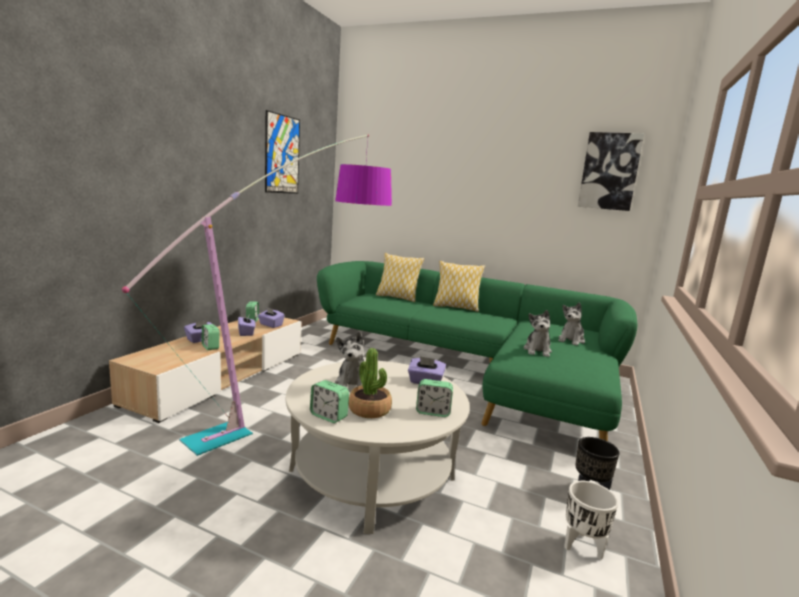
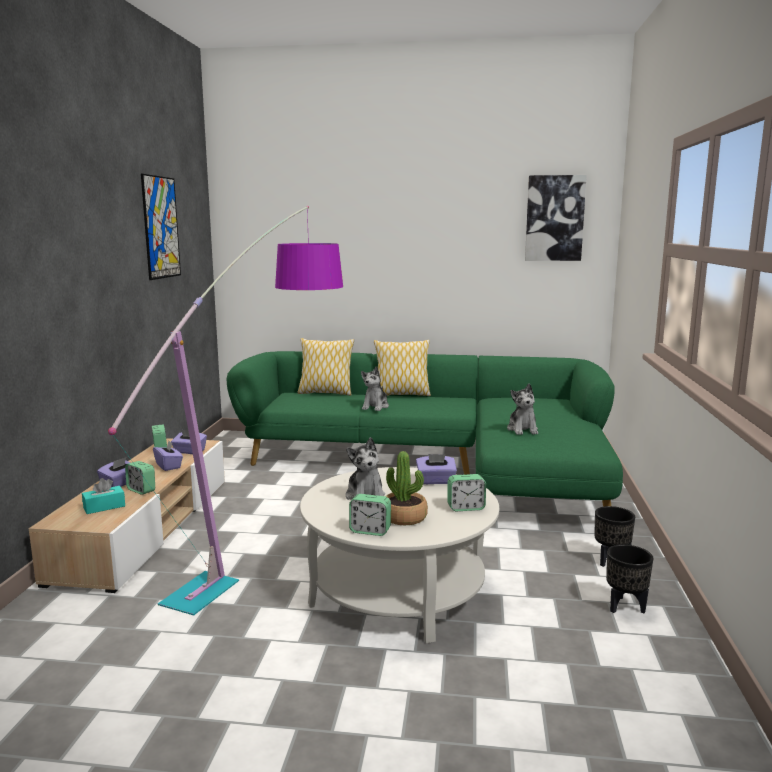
camera: 15 degrees left, 0 degrees up
plush toy [559,303,585,346] -> plush toy moved to [361,367,389,411]
white planter [564,481,618,560] -> black planter [606,544,654,614]
none -> turquoise tissue box [82,478,125,514]

